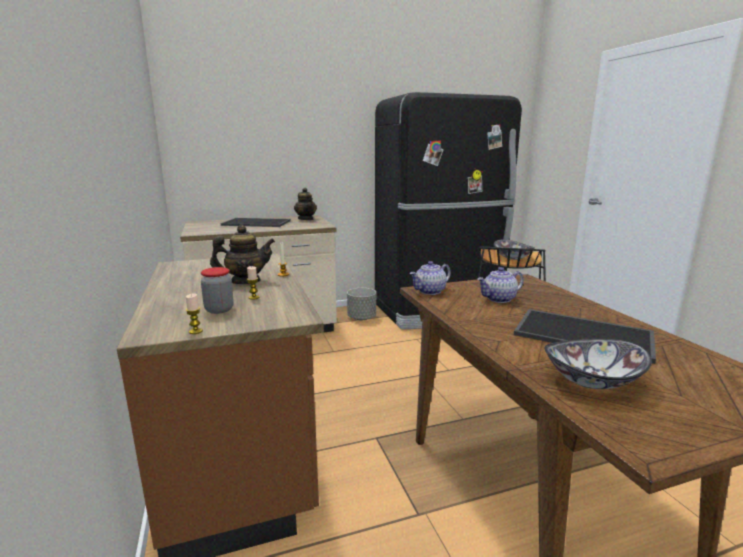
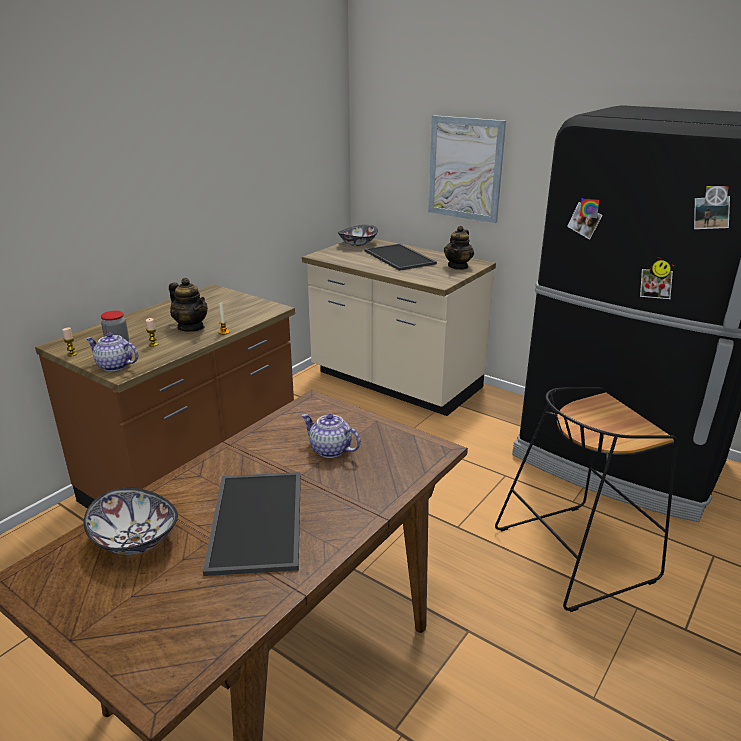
camera: 55 degrees right, 10 degrees up
grey planter [347,288,376,320] -> none
teapot [409,261,451,295] -> teapot moved to [86,333,138,372]
bowl [493,240,535,260] -> bowl moved to [338,225,378,246]
none -> picture [428,115,506,223]

